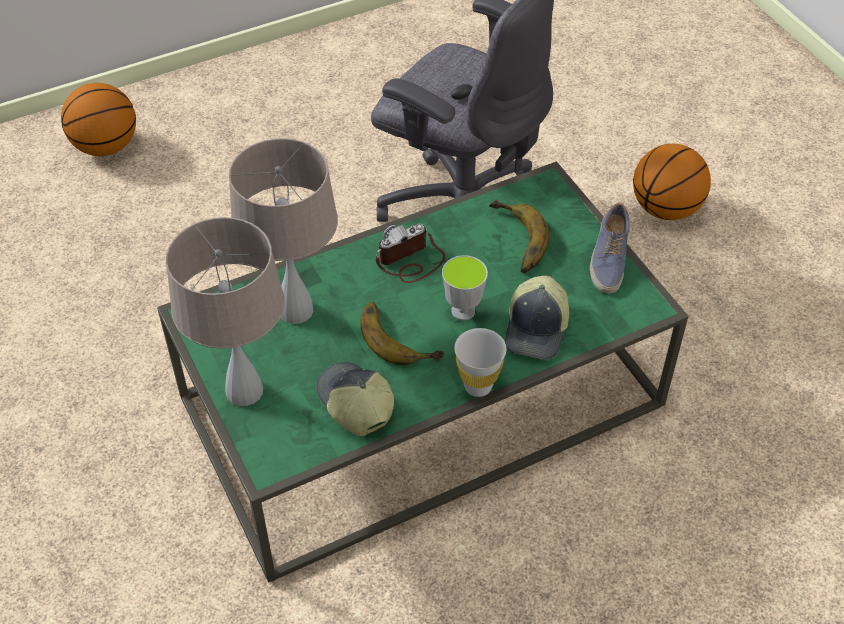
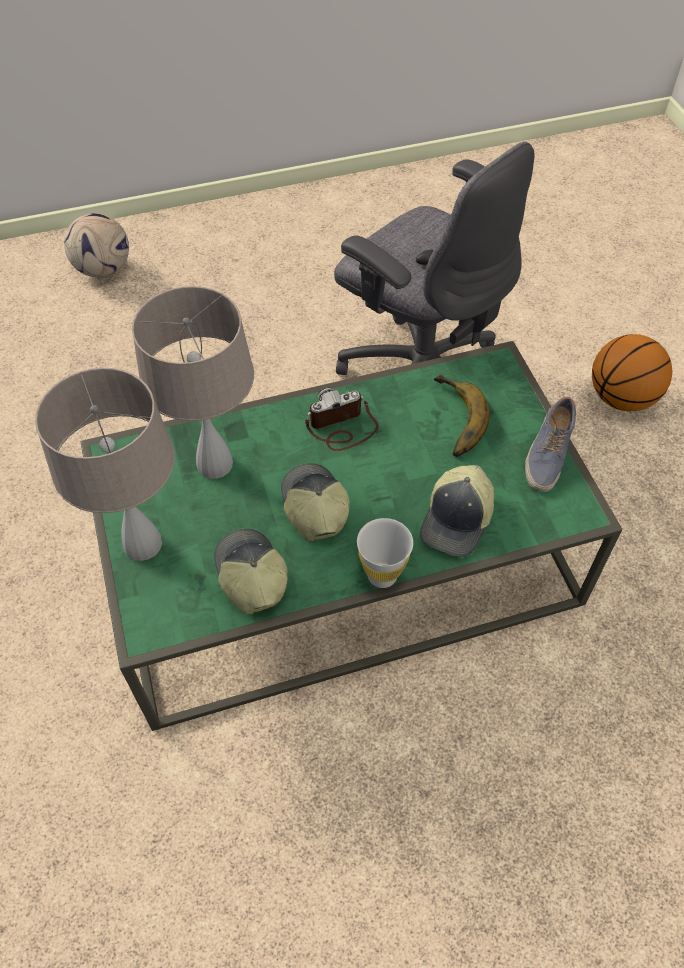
camera: 10 degrees right, 5 degrees up
basketball [61,83,136,156] -> football [64,213,129,277]
banana [361,302,444,365] -> cap [281,463,350,541]
cup [442,255,488,320] -> none

